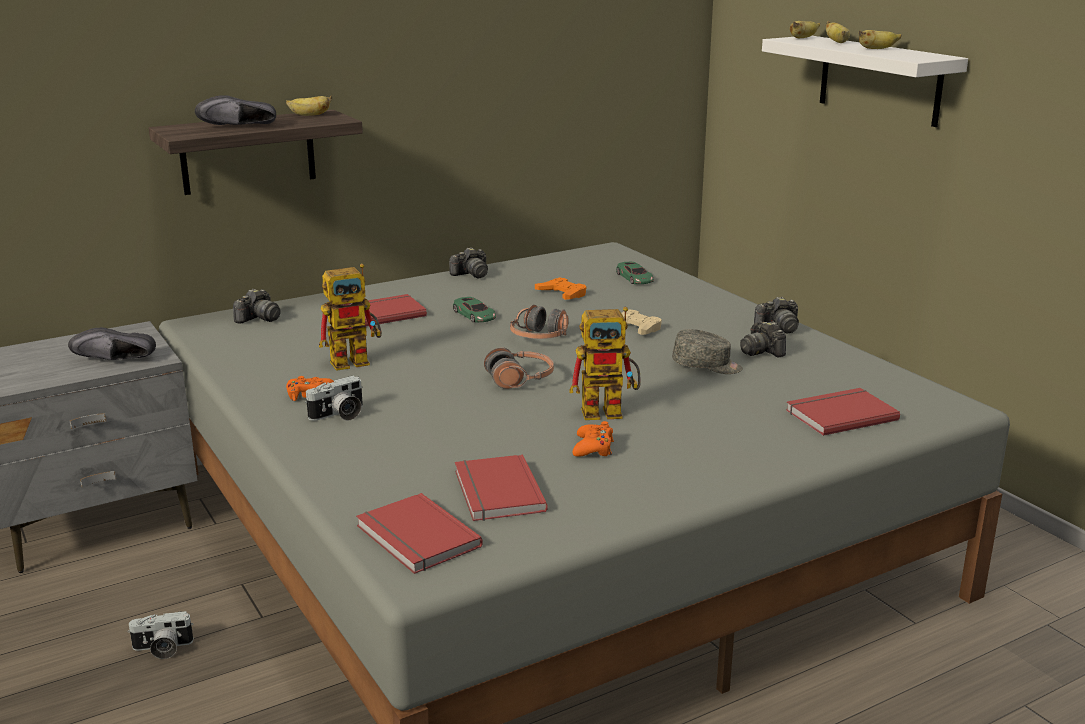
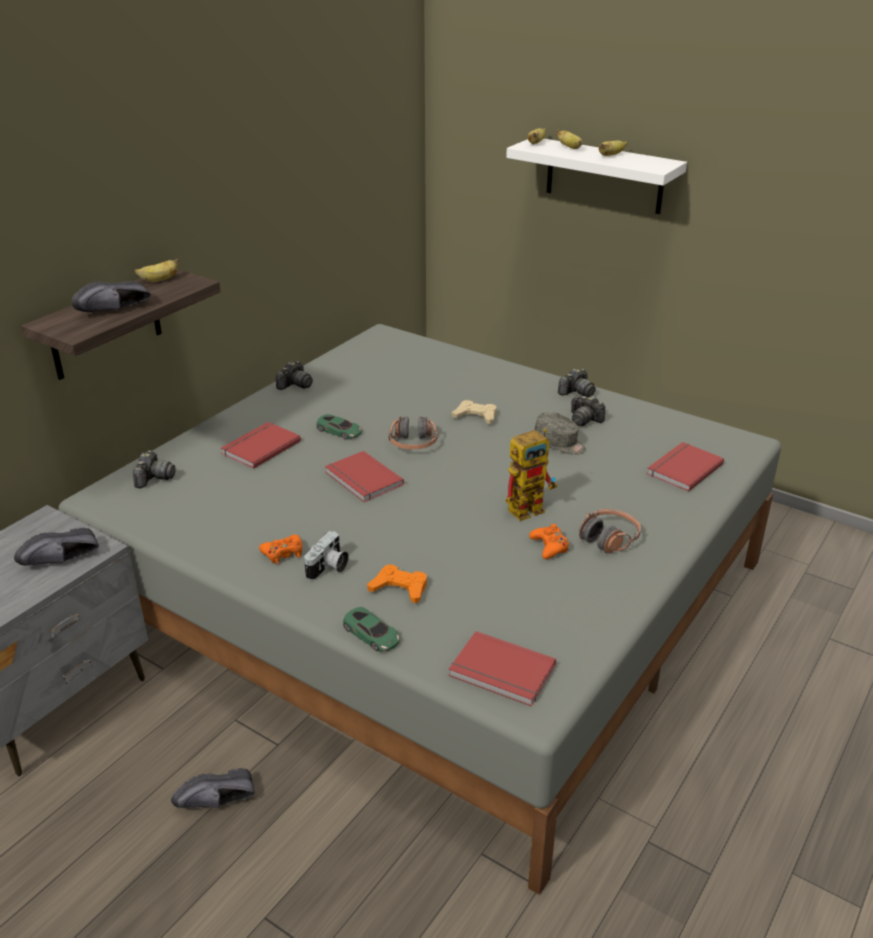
camera: 25 degrees left, 10 degrees up
camera [127,611,194,659] -> black shoe [171,768,255,808]
toy robot [319,264,382,371] -> none
red book [455,455,548,521] -> red book moved to [325,451,404,502]
headphones [484,348,554,389] -> headphones moved to [579,509,641,554]
orange game controller [535,278,587,300] -> orange game controller moved to [367,565,427,603]
green toy car [616,262,654,284] -> green toy car moved to [343,607,400,652]
grey cap [672,329,743,374] -> grey cap turned 45 degrees clockwise [534,412,586,455]

